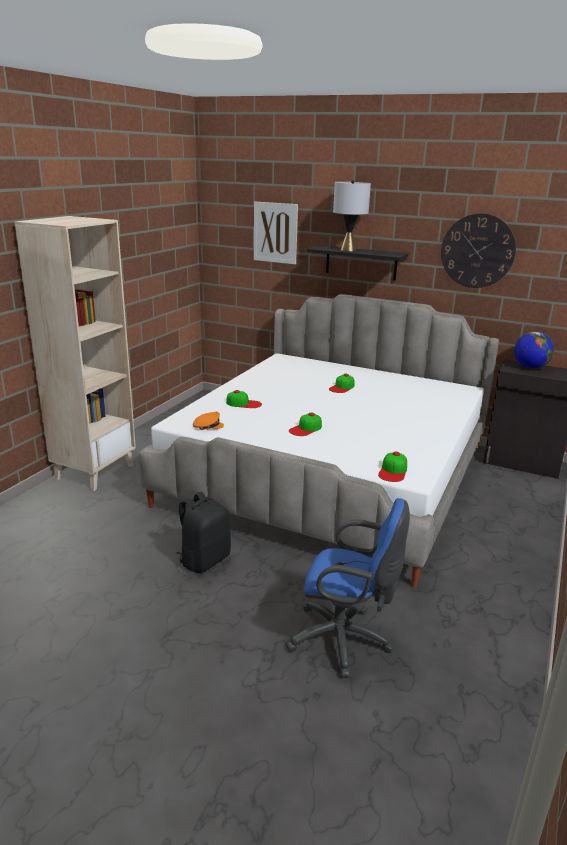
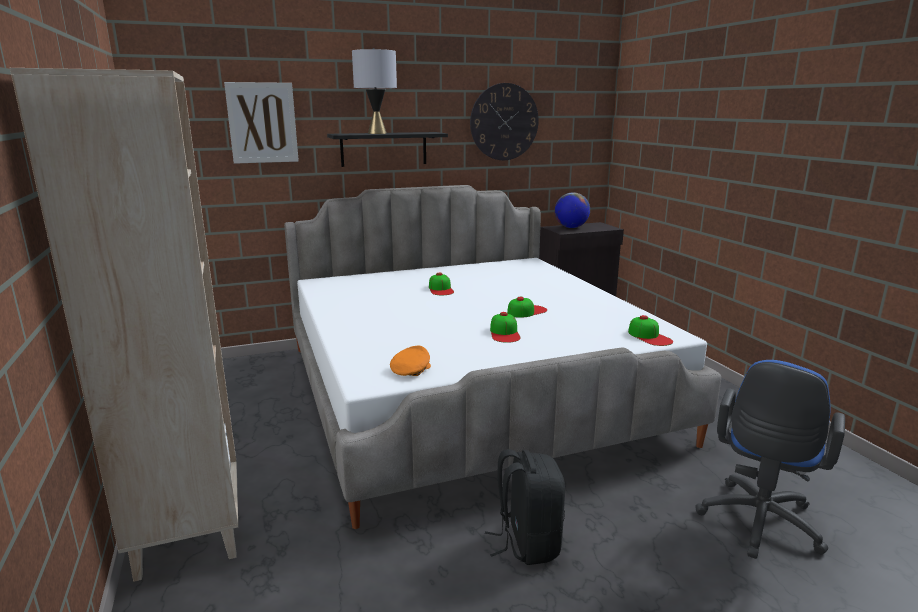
camera: 45 degrees left, 5 degrees down
cap [226,390,262,408] -> cap moved to [507,297,547,318]
blue office chair [286,498,410,678] -> blue office chair turned 150 degrees clockwise [695,360,845,559]

